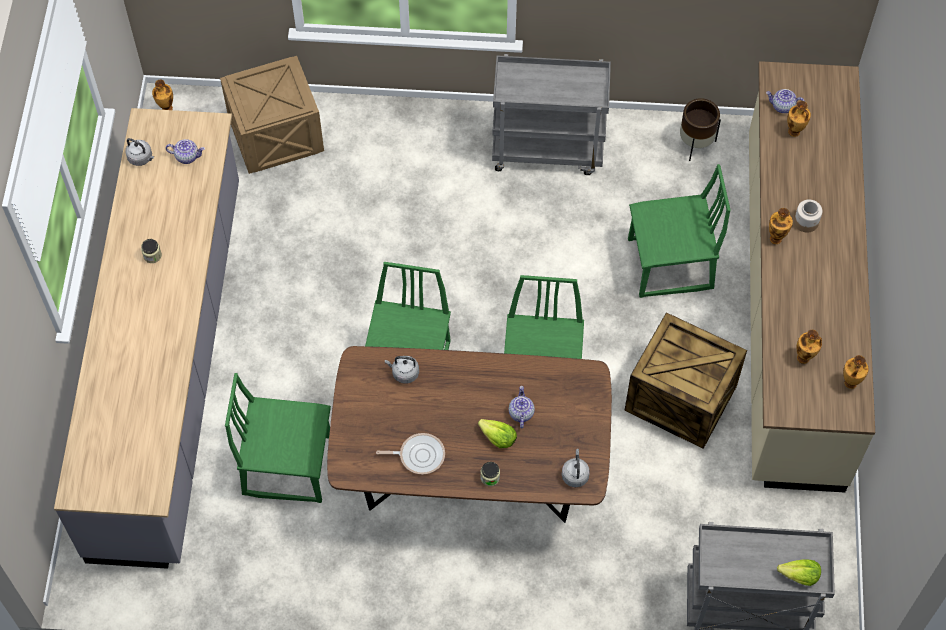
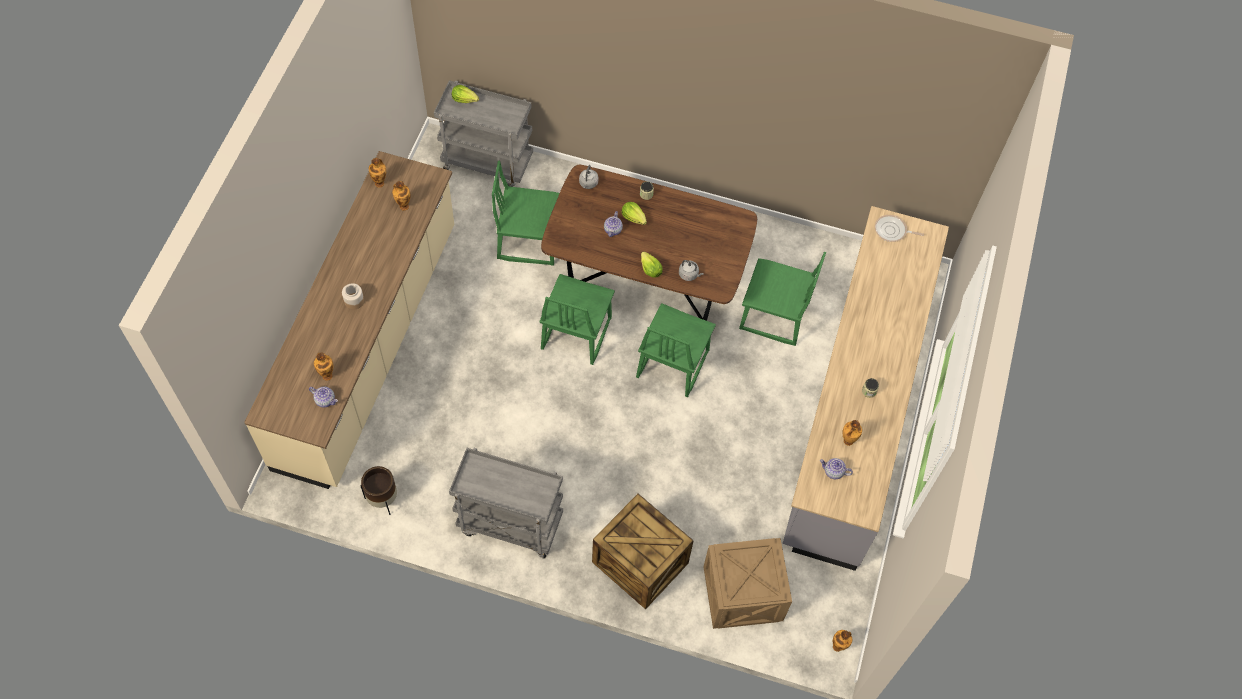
camera: 170 degrees left, 0 degrees up
grey kettle [125,138,154,166] -> none
frying pan [376,433,445,474] -> frying pan moved to [875,215,924,242]
crate [624,312,747,449] -> crate moved to [592,494,694,609]
green chair [628,164,731,298] -> green chair moved to [492,161,560,266]
vase [769,208,793,244] -> vase moved to [843,420,862,446]
none -> lettuce [641,251,663,278]

